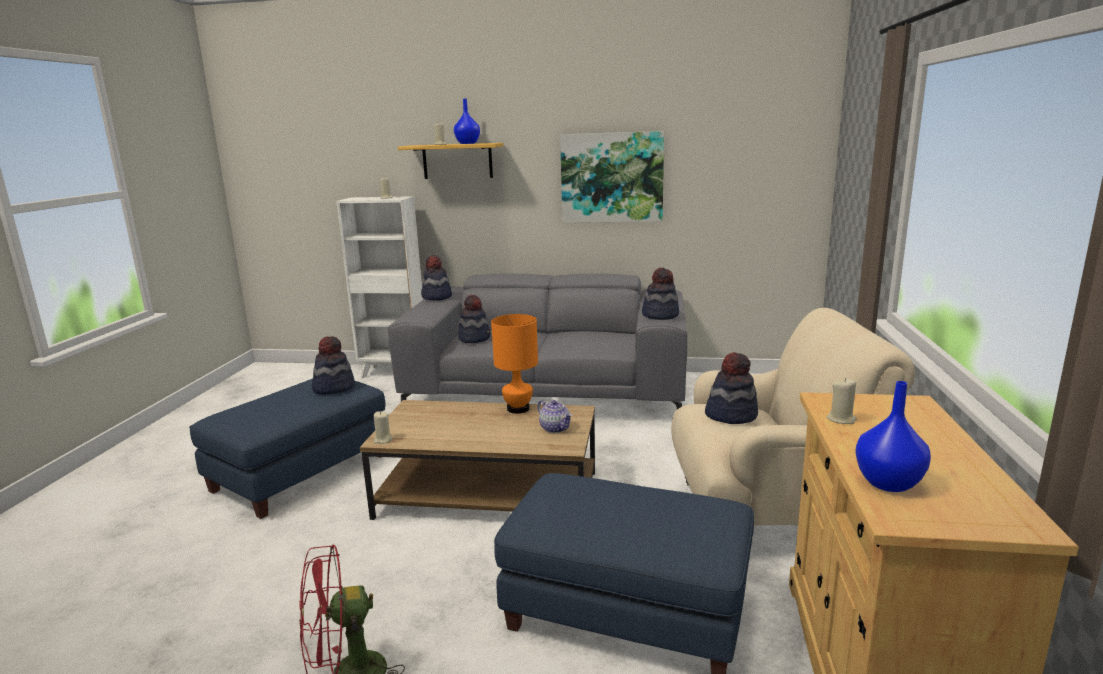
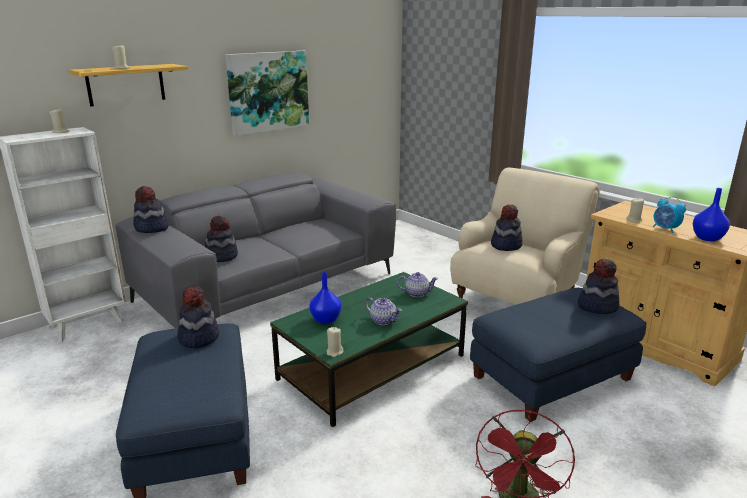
camera: 50 degrees left, 5 degrees up
brown coffee table [360,400,595,520] -> green coffee table [270,272,468,427]
blue vase [454,99,480,144] -> blue vase moved to [309,272,341,324]
orange table lamp [491,314,538,414] -> none
hat [642,268,679,320] -> hat moved to [578,259,619,314]
none -> teapot [365,297,402,325]
none -> alarm clock [653,196,686,233]

